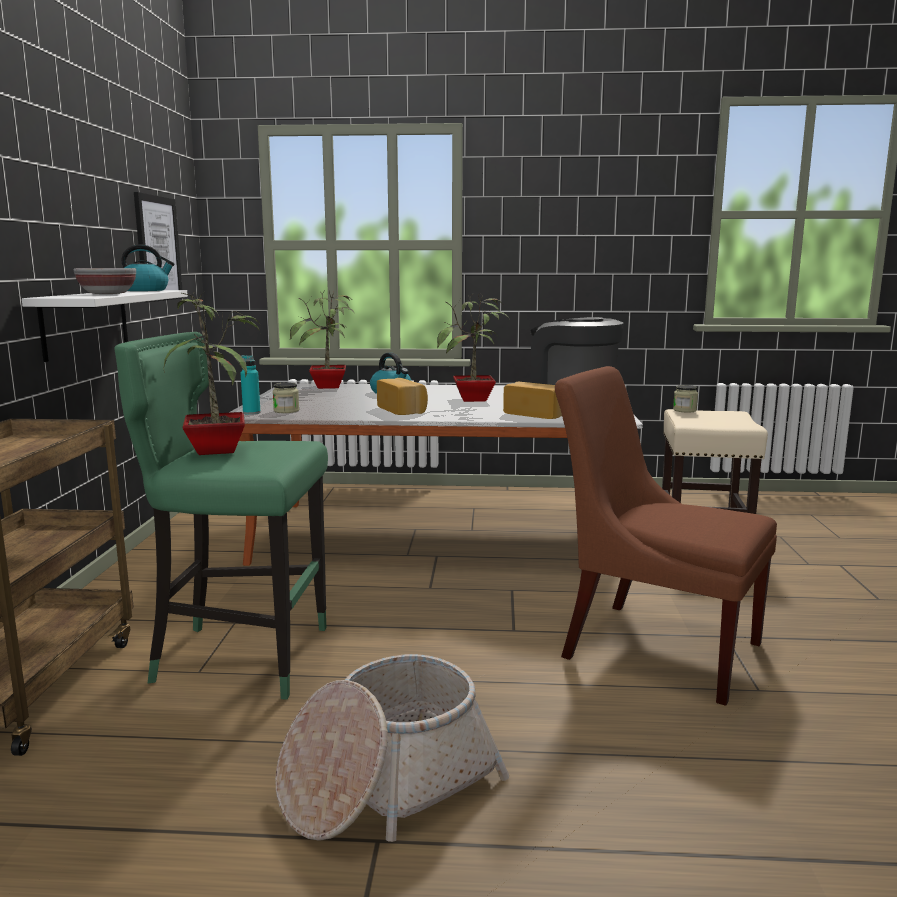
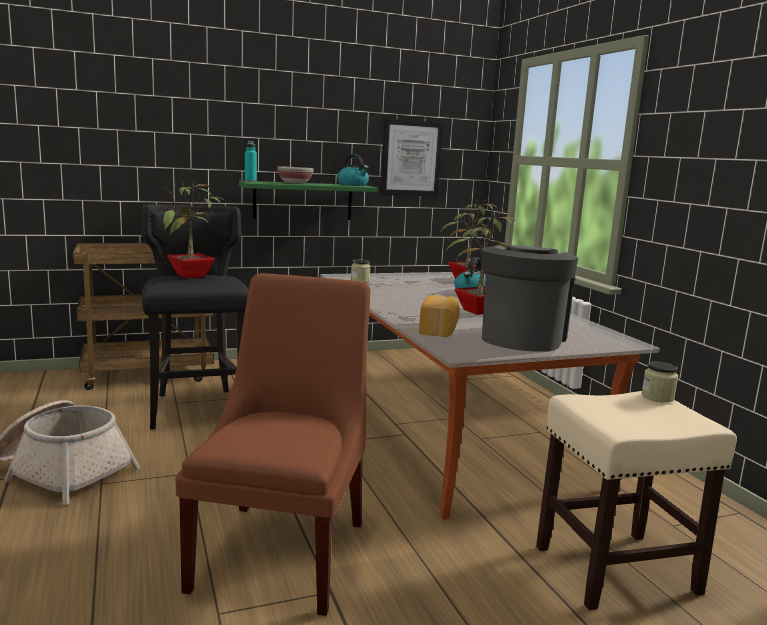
camera: 65 degrees right, 0 degrees up
white shelf [22,290,188,362] -> green shelf [239,181,378,220]
green stool [114,332,328,700] -> black stool [141,204,249,429]
turquoise bottle [241,355,261,415] -> turquoise bottle moved to [245,141,257,182]
bread [377,378,428,415] -> none

